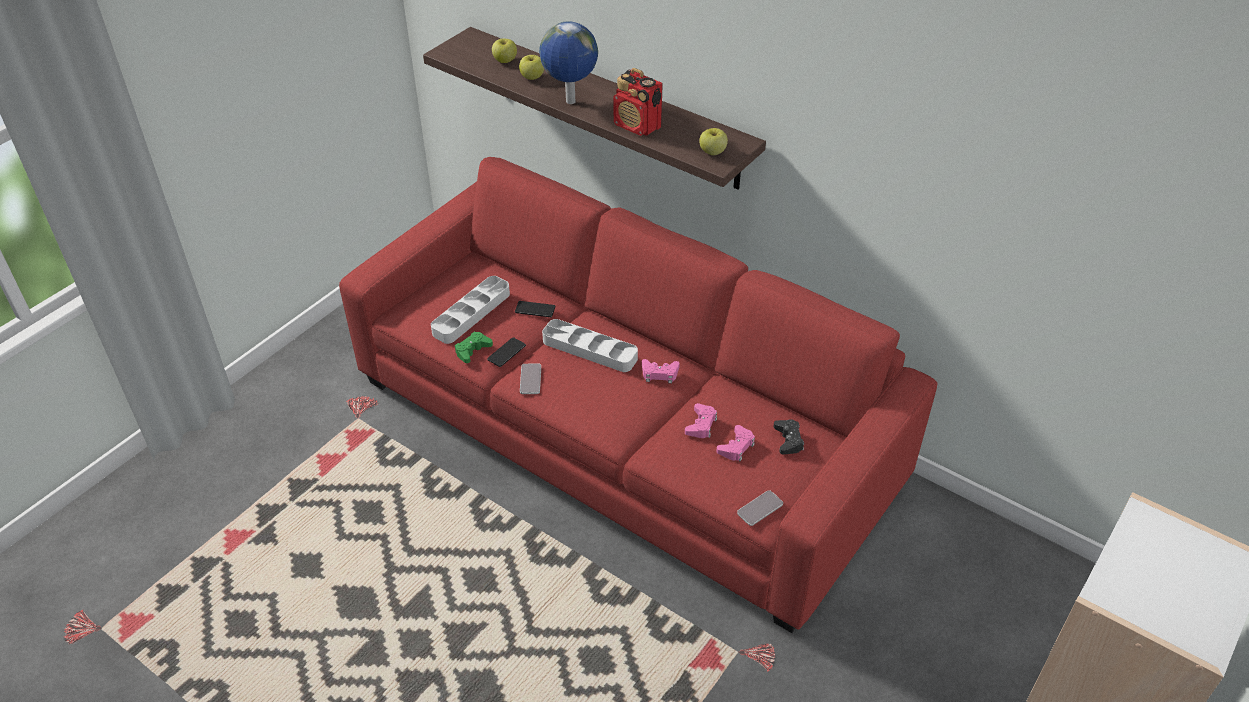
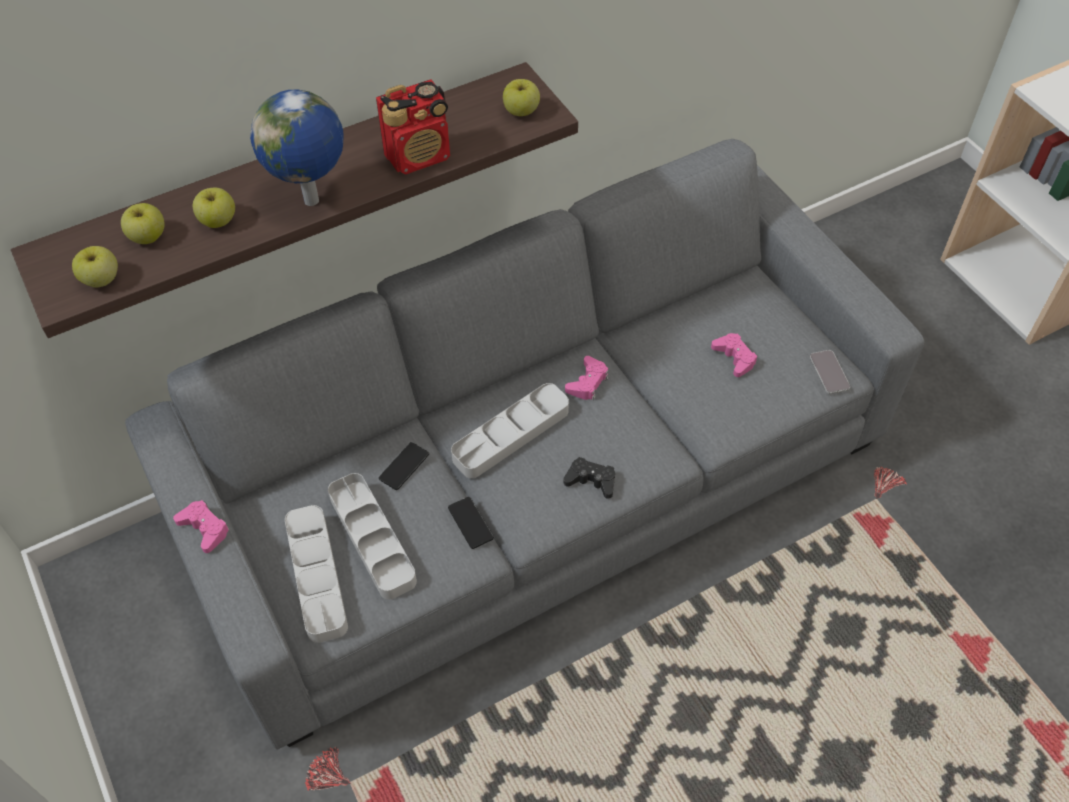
camera: 65 degrees left, 10 degrees up
red sofa [339,157,937,633] -> grey sofa [125,139,924,749]
green game controller [455,332,493,363] -> none
phone [520,364,541,394] -> none
pink game controller [685,403,717,438] -> pink game controller moved to [173,500,230,553]
black game controller [773,419,804,455] -> black game controller moved to [564,457,615,499]
none -> apple [72,246,118,287]
none -> grey tray [285,505,348,643]

